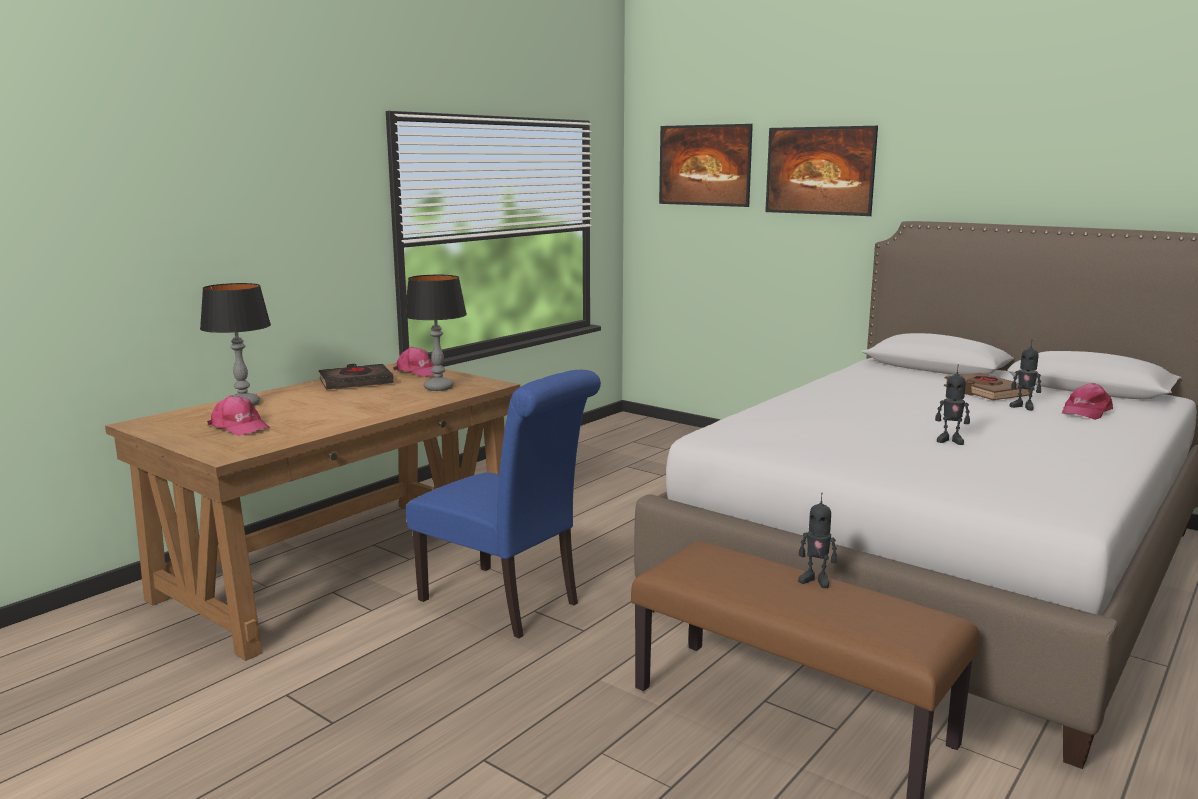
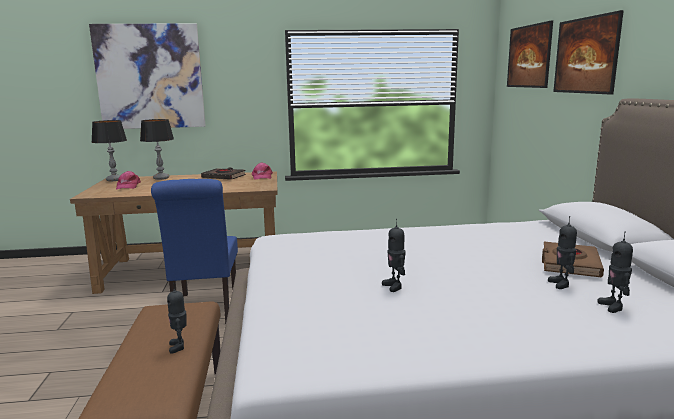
camera: 45 degrees right, 0 degrees up
table lamp [404,275,467,391] -> table lamp moved to [92,120,127,181]
pink cap [1062,383,1113,420] -> toy robot [597,232,633,313]
none -> picture [89,23,205,129]

